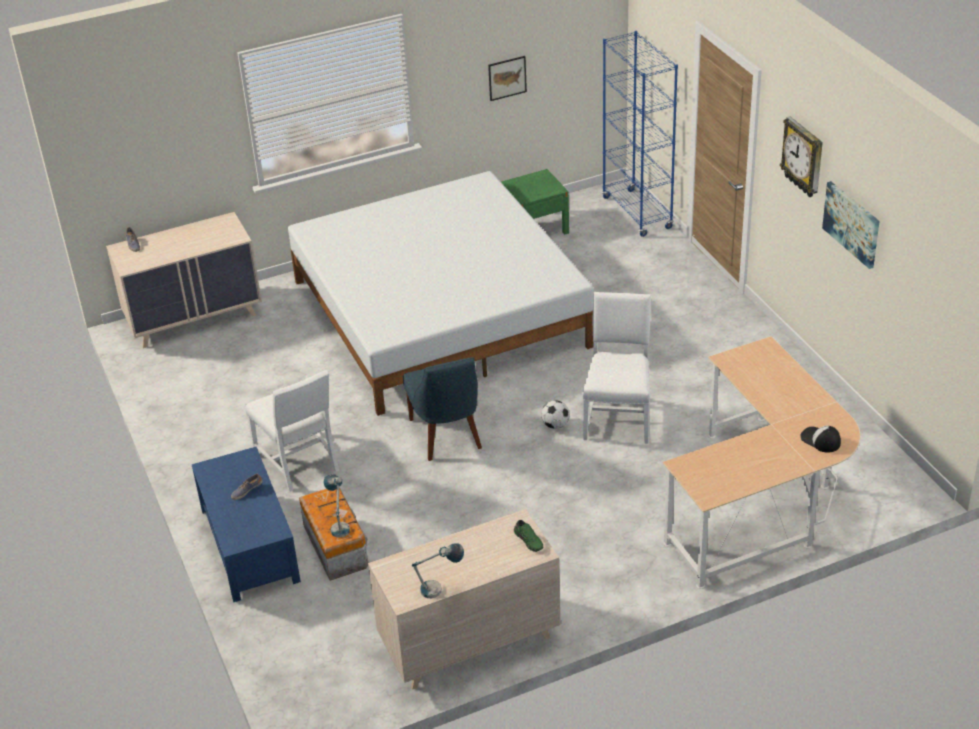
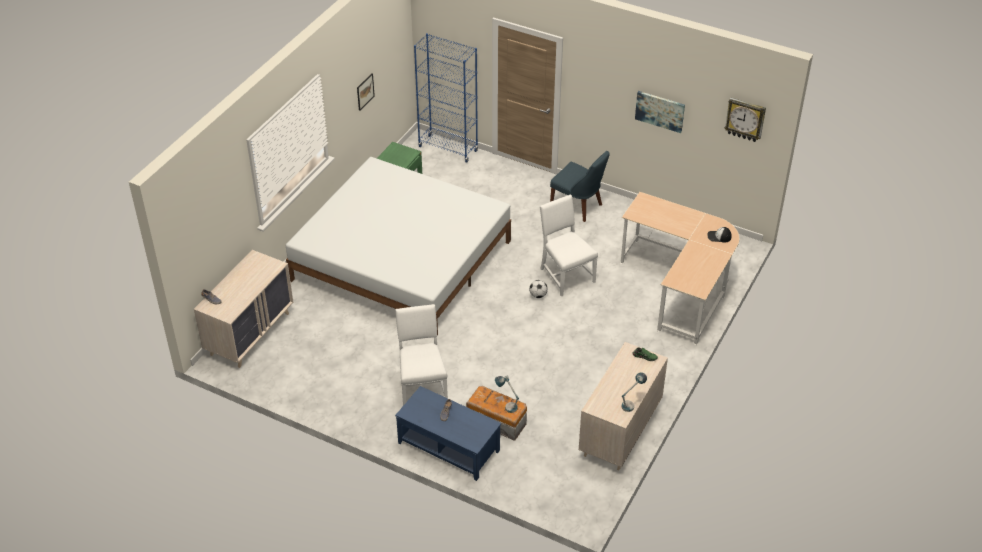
camera: 40 degrees left, 5 degrees up
white chair [245,370,339,492] -> white chair turned 120 degrees counterclockwise [396,304,448,406]
blue chair [403,357,482,461] -> blue chair moved to [550,151,610,222]
wall clock [780,116,823,197] -> wall clock moved to [724,97,766,142]

